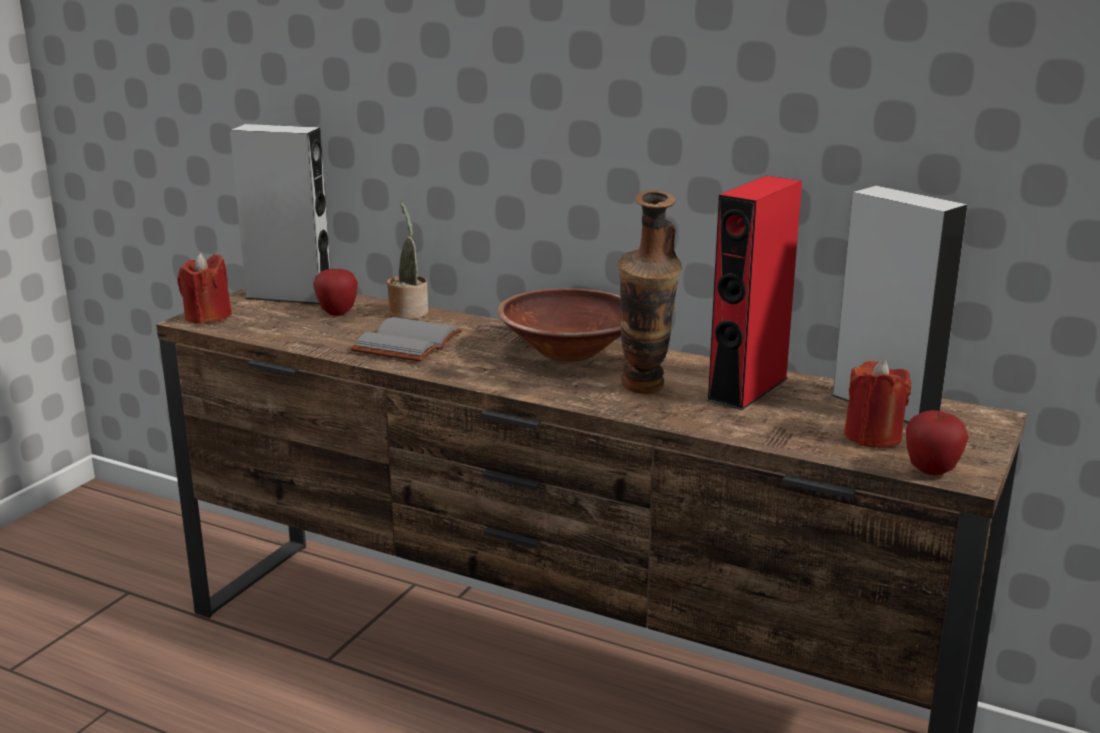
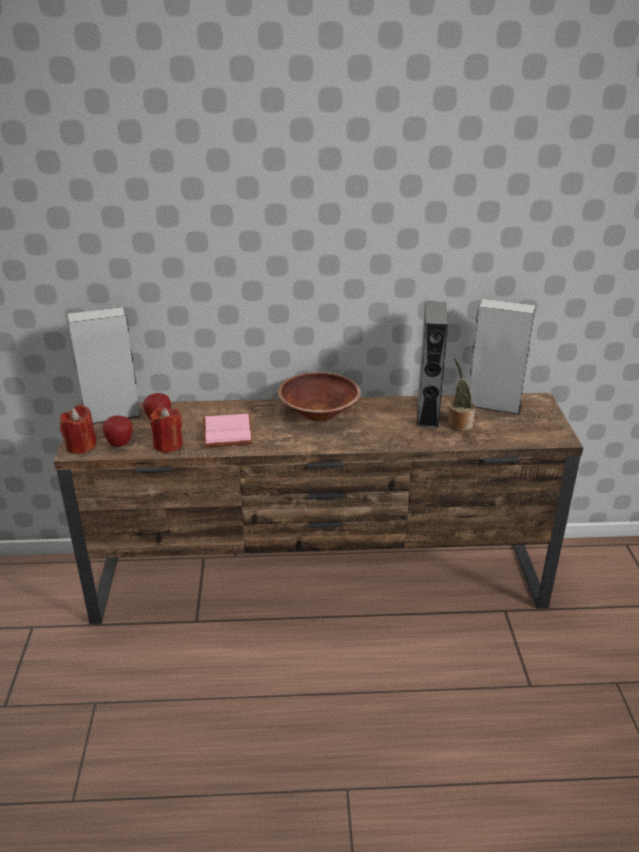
camera: 30 degrees left, 10 degrees up
grey book [350,317,462,362] -> pink book [203,414,253,447]
potted plant [387,201,428,319] -> potted plant moved to [448,358,475,431]
vase [618,190,682,394] -> none
red speaker [707,176,802,410] -> grey speaker [417,301,448,428]
red candle [844,359,912,448] -> red candle moved to [150,407,183,453]
apple [906,410,969,475] -> apple moved to [103,415,132,447]

